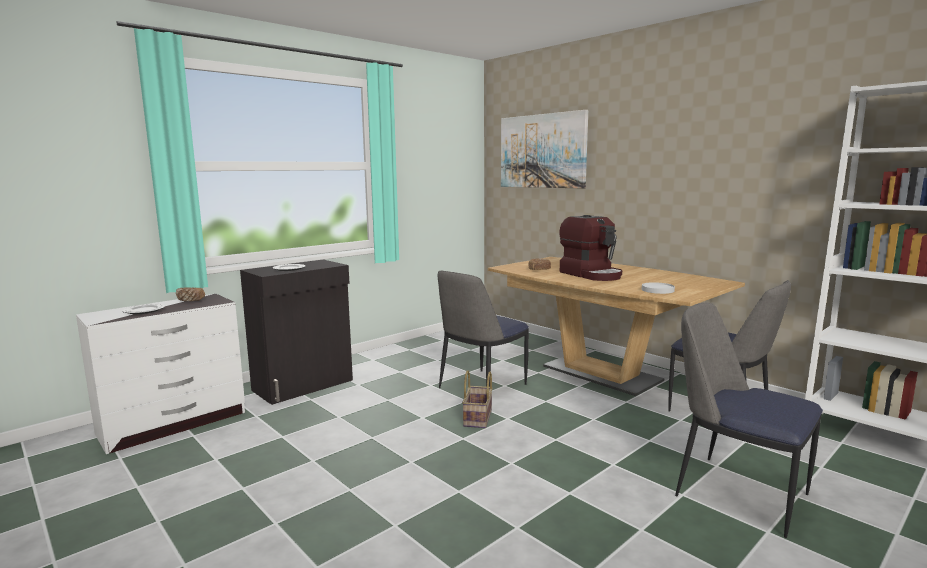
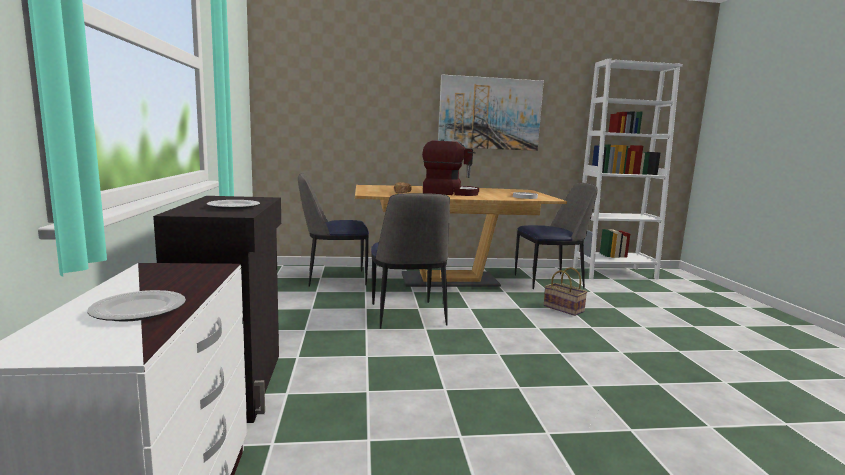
camera: 55 degrees left, 0 degrees up
bread [176,287,205,301] -> none
basket [462,370,493,428] -> basket moved to [544,267,588,316]
picture [501,110,588,188] -> picture moved to [438,75,544,151]
chair [675,302,823,538] -> chair moved to [298,174,369,287]

